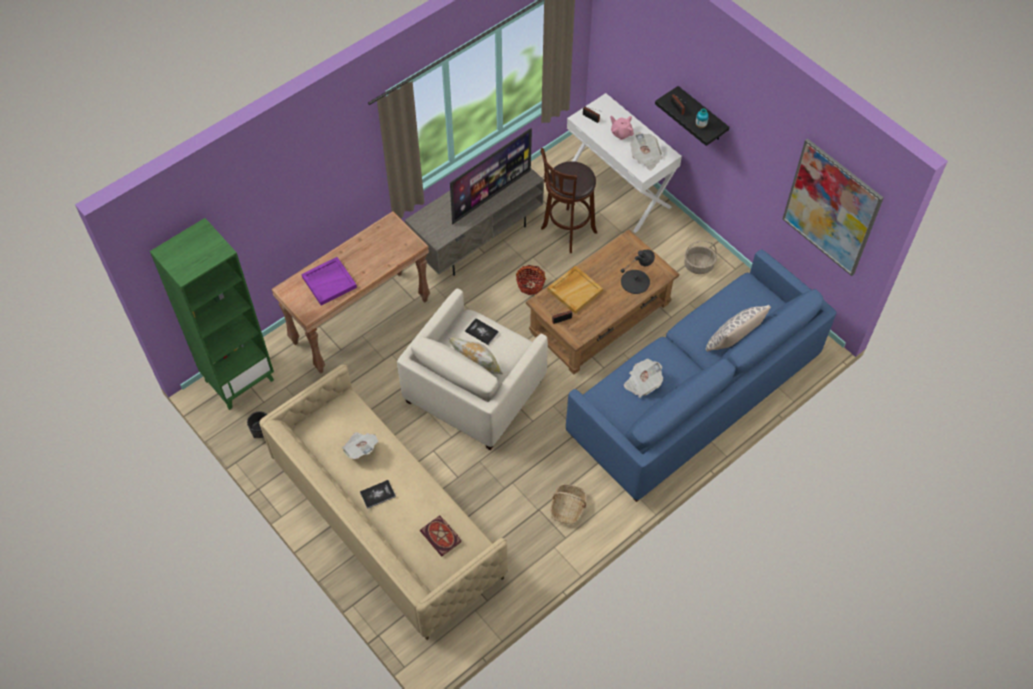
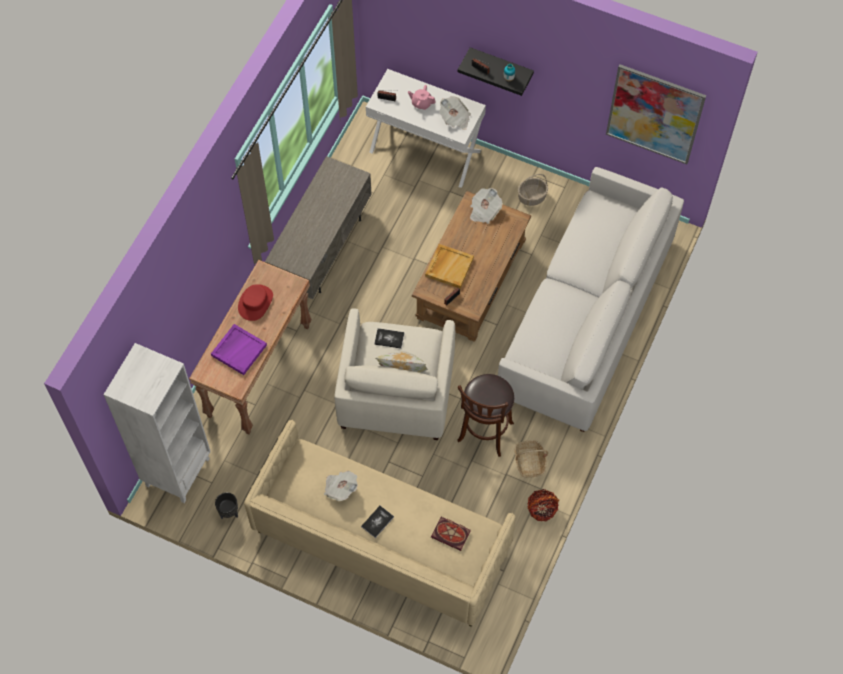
camera: 25 degrees left, 5 degrees up
green bookcase [150,218,274,410] -> white bookcase [103,343,211,503]
television [450,128,532,224] -> none
basket [516,265,546,295] -> basket moved to [527,489,559,521]
brown stool [541,148,597,253] -> brown stool moved to [457,374,514,457]
blue sofa [566,249,837,502] -> white sofa [498,167,684,432]
black table lamp [620,250,655,294] -> none
newspaper [624,359,663,398] -> newspaper moved to [470,188,502,224]
pillow [706,305,771,352] -> none
none -> red hat [238,284,273,321]

